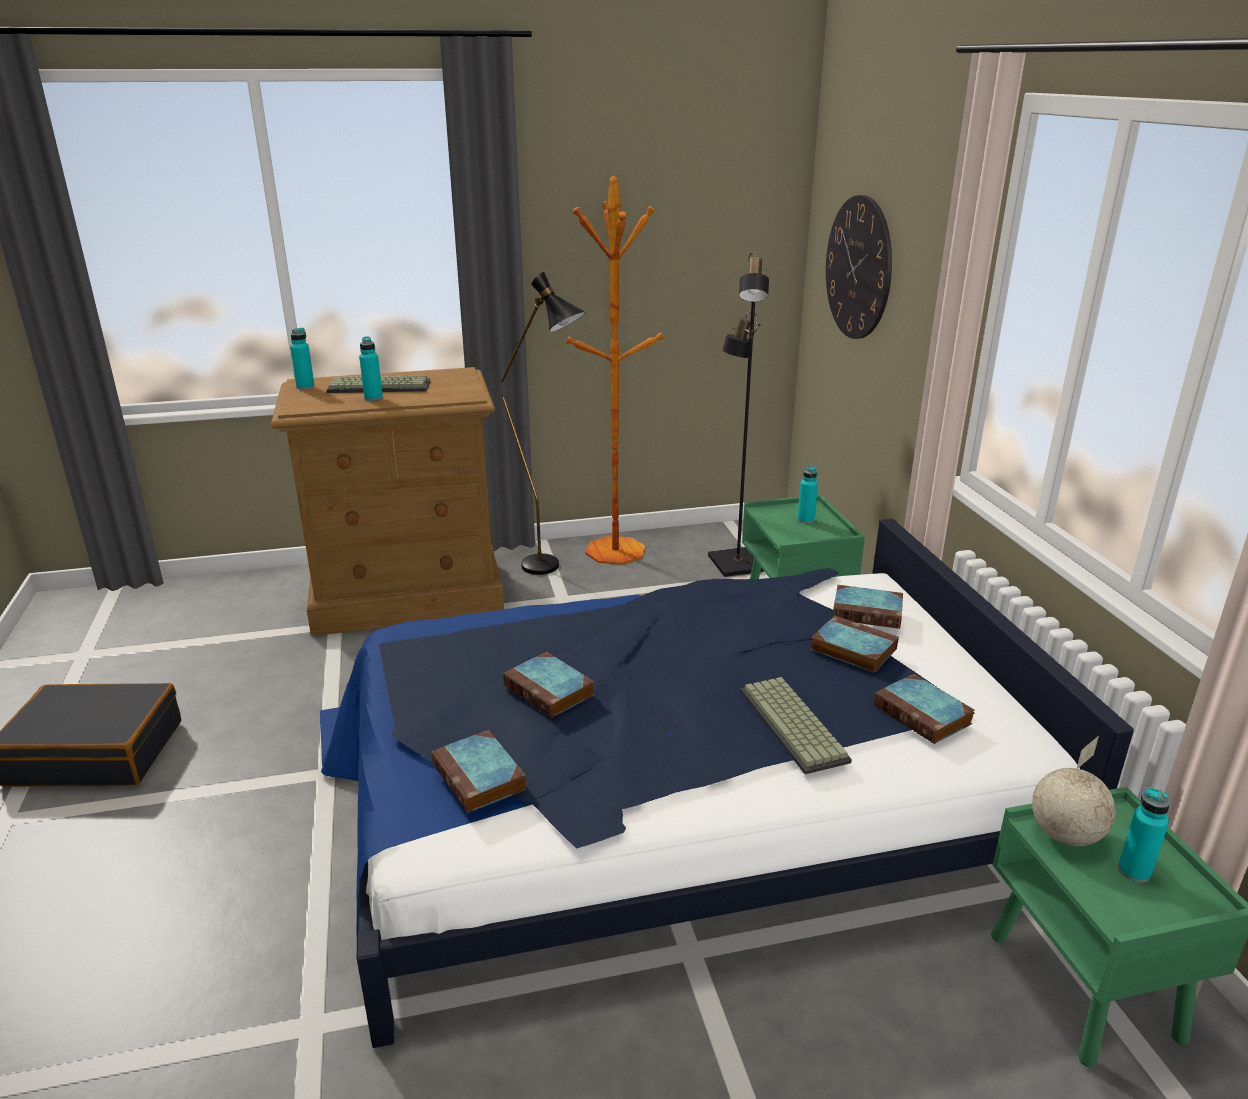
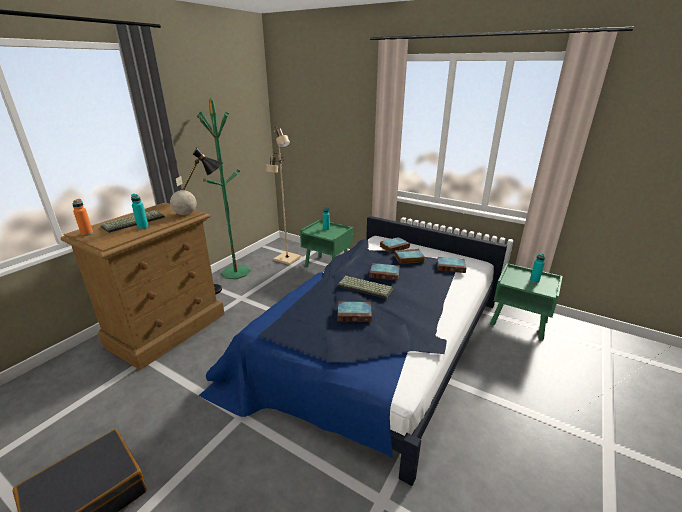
camera: 45 degrees left, 0 degrees up
turquoise bottle [290,328,315,390] -> orange bottle [73,199,93,236]
book [431,730,526,813] -> book moved to [370,263,400,281]
orange clothes rack [566,176,664,565] -> green clothes rack [197,98,251,279]
black floor lamp [708,252,769,577] -> beige floor lamp [266,127,301,265]
keyboard [740,677,852,774] -> keyboard moved to [337,276,394,299]
wall clock [826,195,892,339] -> none
globe [1032,736,1115,846] -> globe moved to [170,176,197,215]

